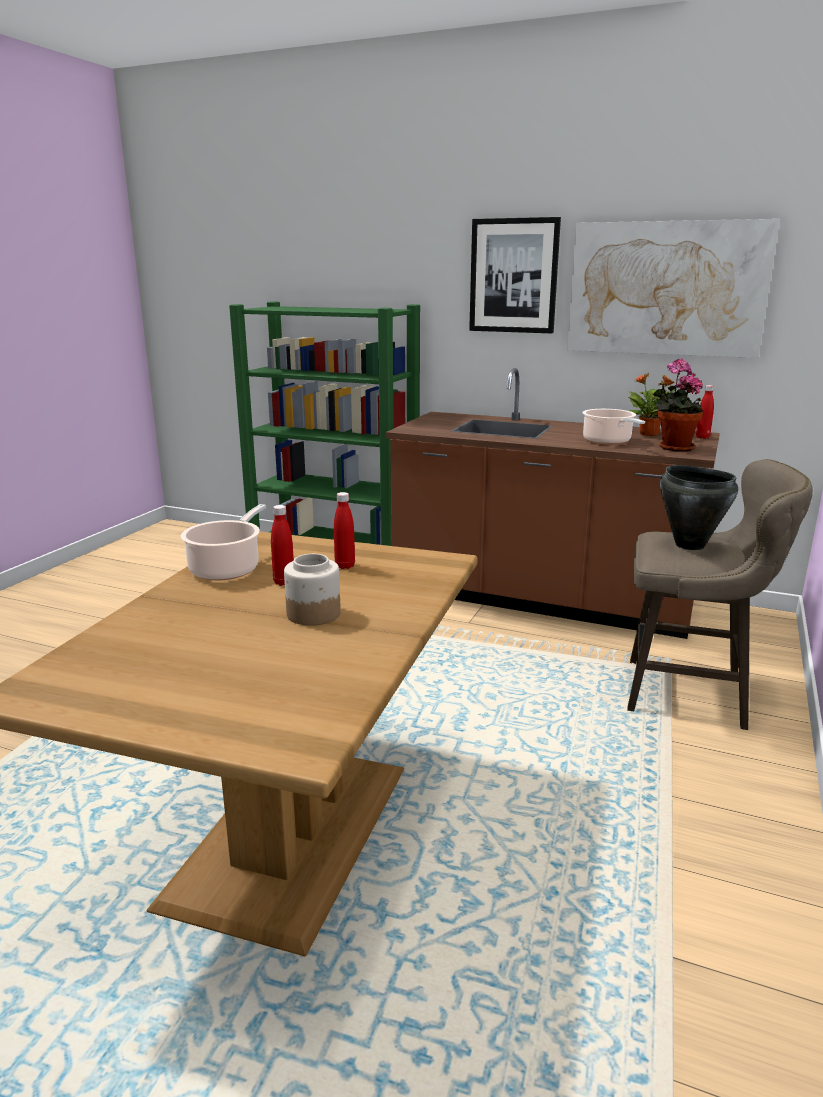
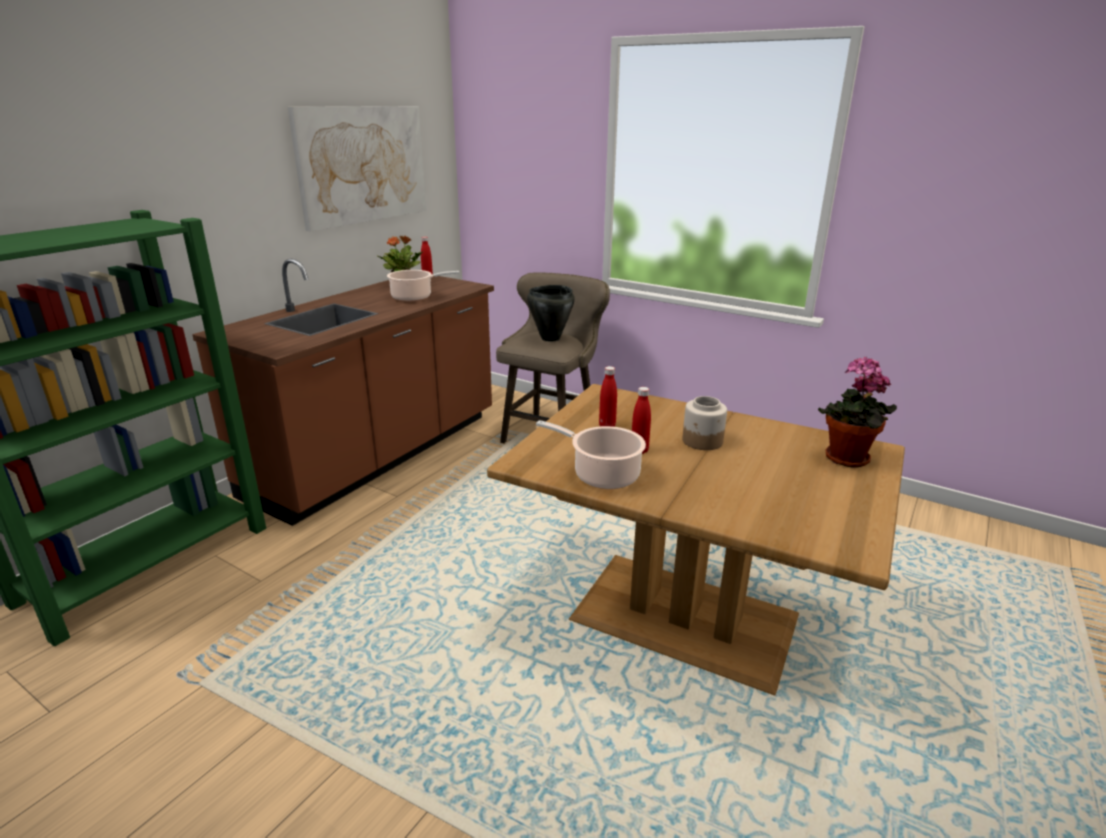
camera: 80 degrees left, 5 degrees up
picture [469,217,561,333] -> none
potted plant [653,359,704,452] -> potted plant moved to [818,357,897,468]

